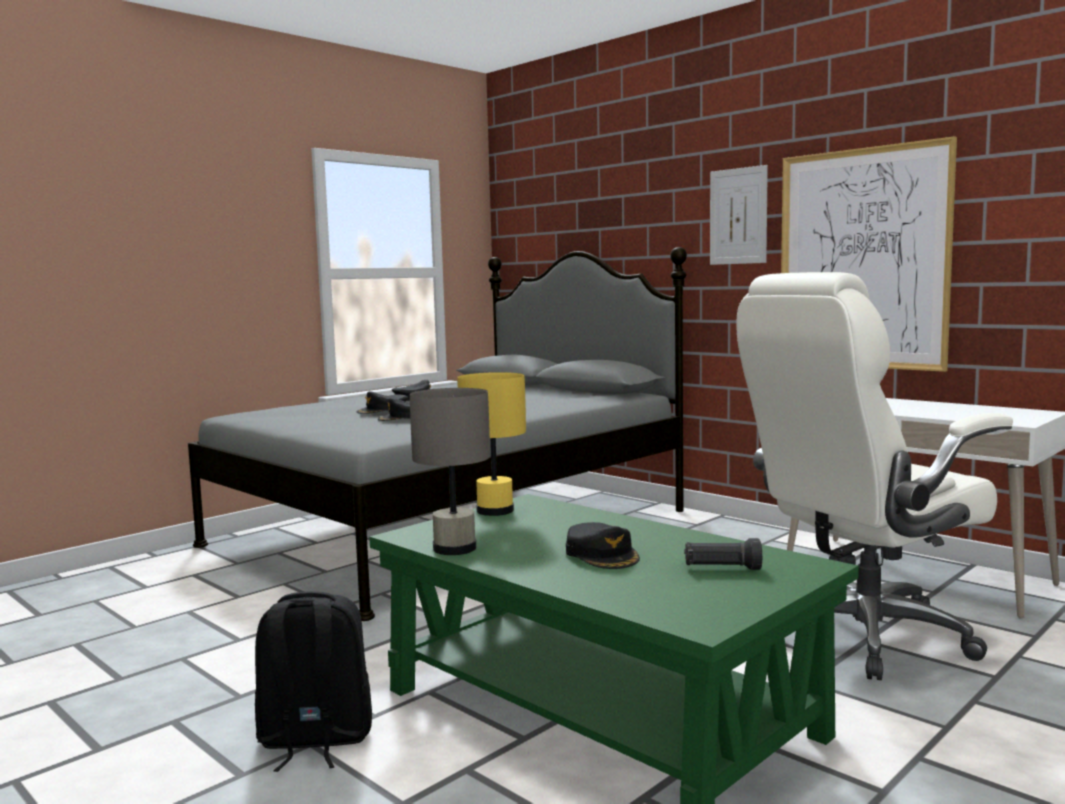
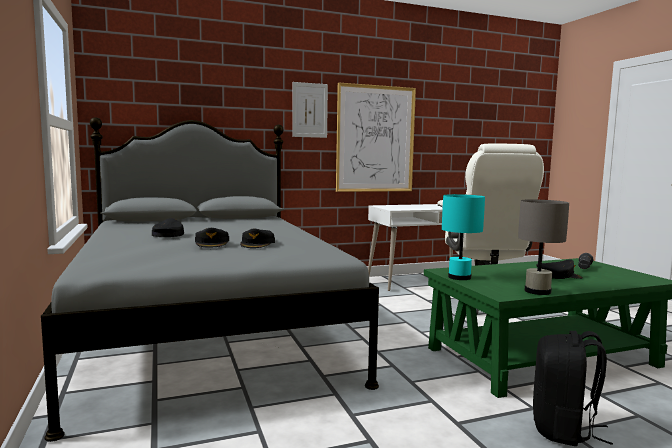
camera: 65 degrees left, 0 degrees up
yellow table lamp [458,372,526,516] -> turquoise table lamp [442,194,485,280]

